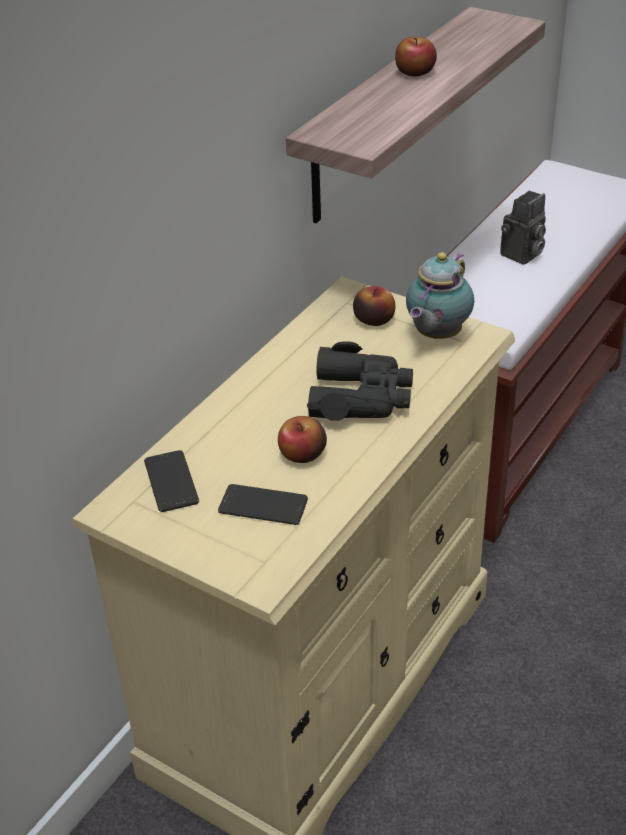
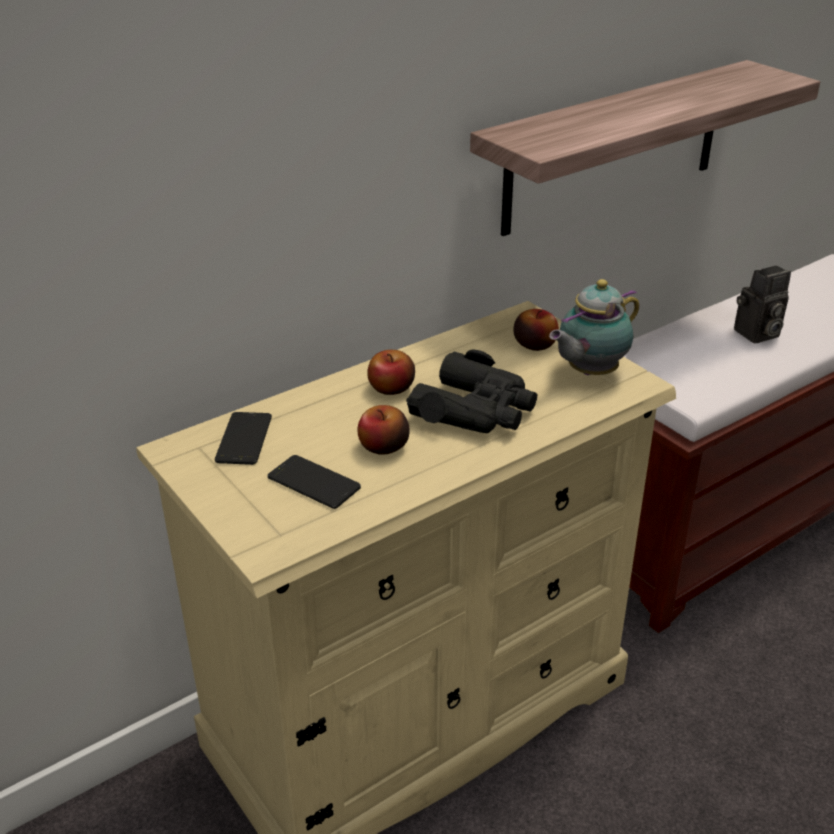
camera: 20 degrees right, 5 degrees down
apple [395,37,437,77] -> apple moved to [367,350,415,395]

